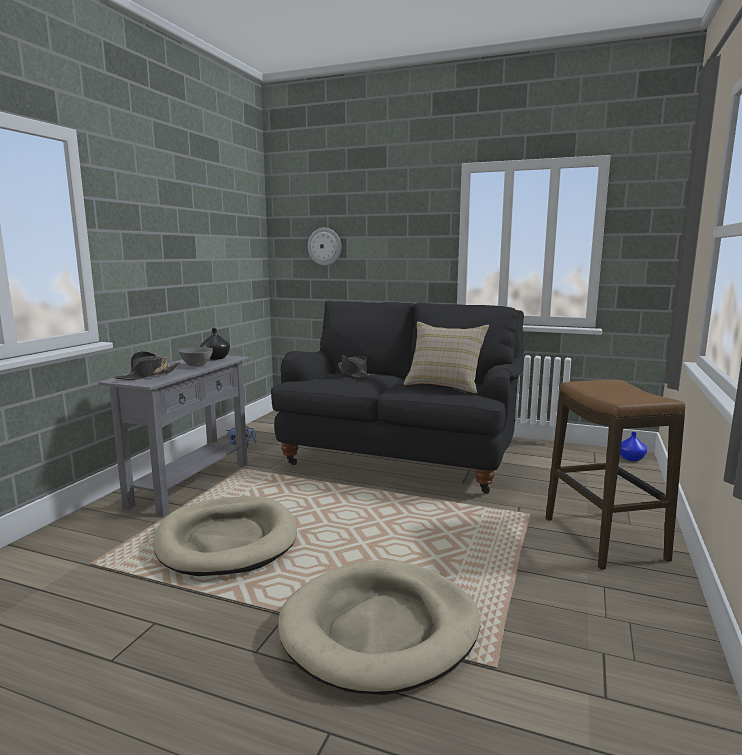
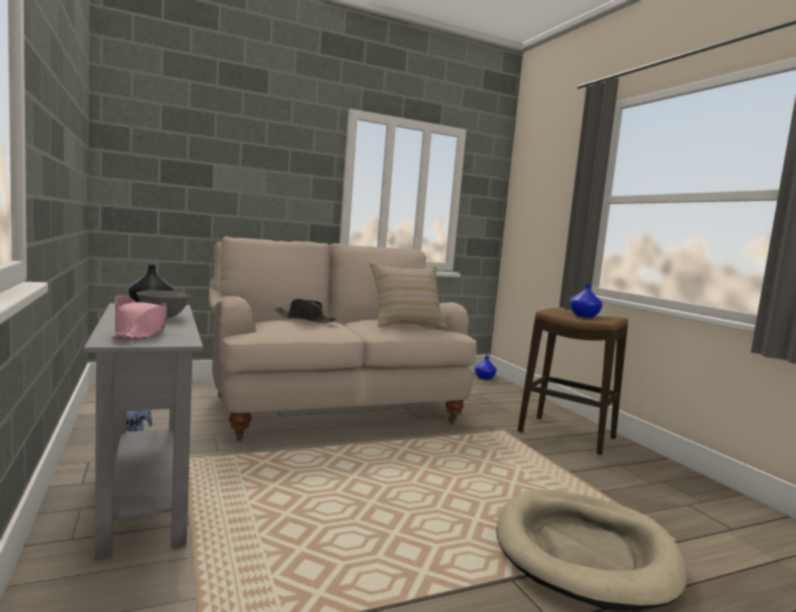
camera: 45 degrees left, 5 degrees down
black hat [114,351,181,380] -> pink hat [112,295,167,340]
beige dog bed [154,496,297,576] -> none
black sofa [271,300,524,494] -> beige sofa [209,236,477,440]
wall clock [308,228,341,266] -> none
none -> blue vase [570,284,603,318]

